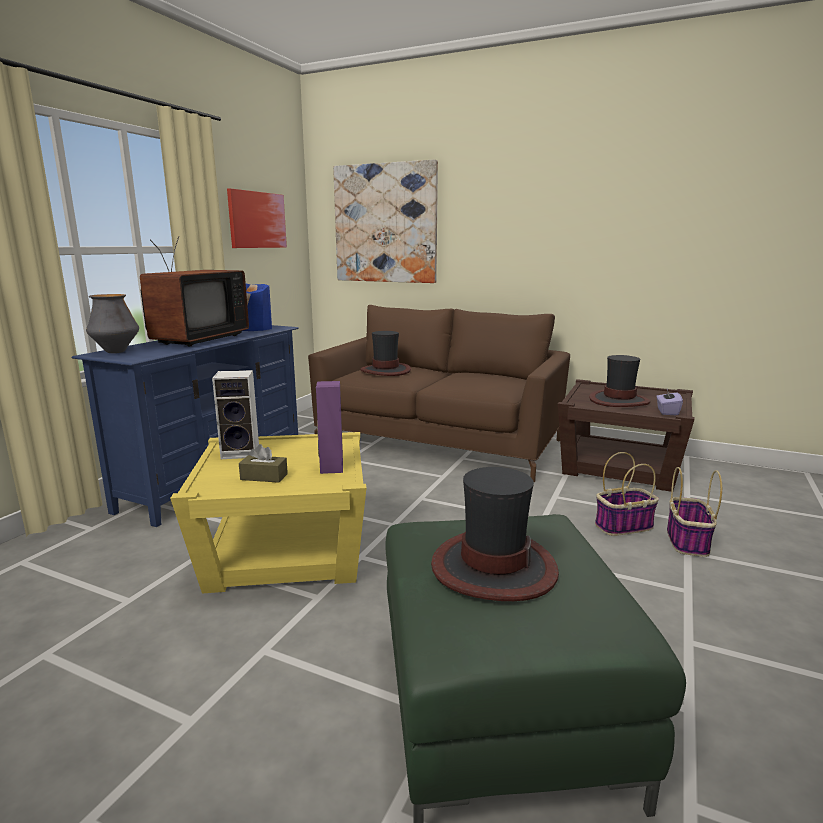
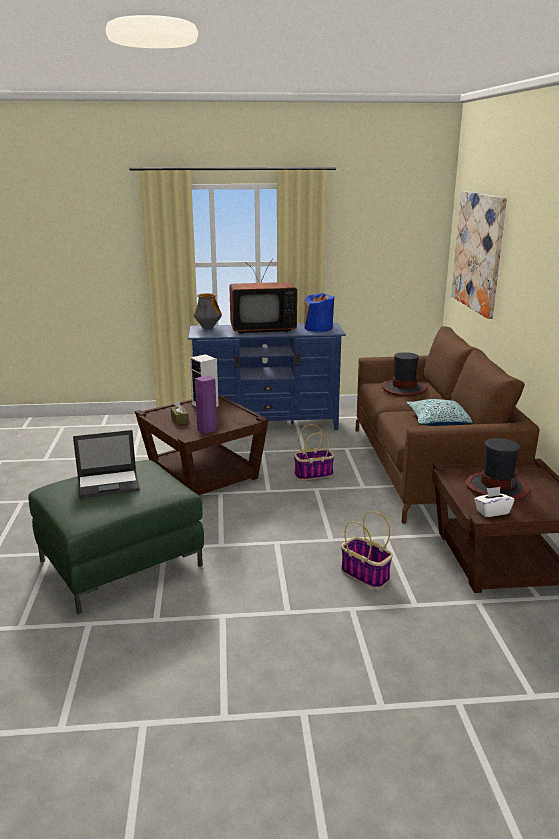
camera: 60 degrees right, 5 degrees up
yellow side table [170,432,366,593] -> brown side table [135,395,269,495]
picture [227,188,287,248] -> none
hat [431,467,559,601] -> laptop [73,430,140,499]
purple tissue box [656,389,683,415] -> white tissue box [474,487,515,517]
basket [667,467,722,557] -> basket moved to [294,424,335,480]
none -> pillow [406,399,473,426]

